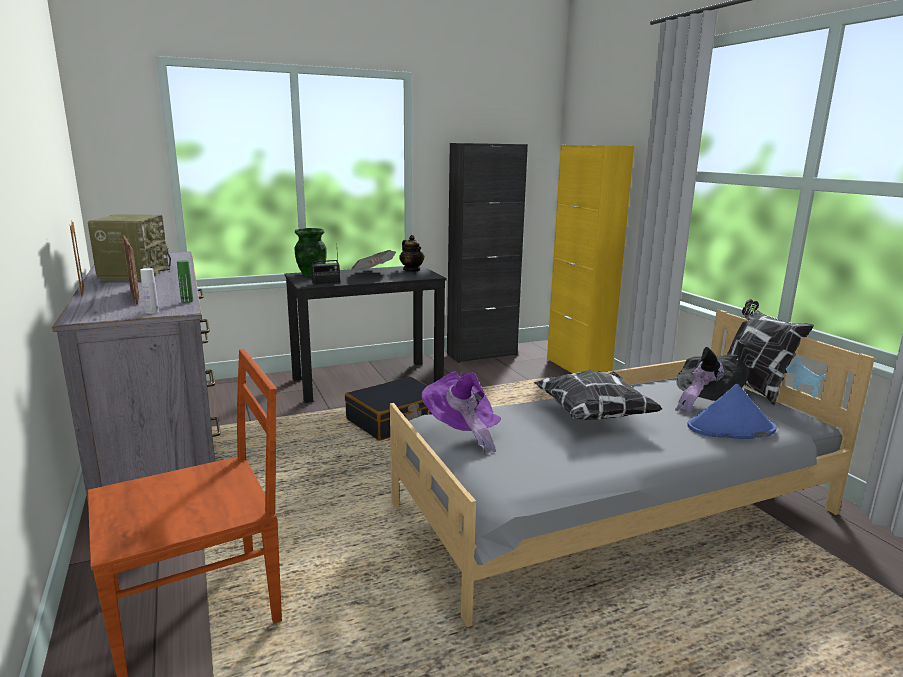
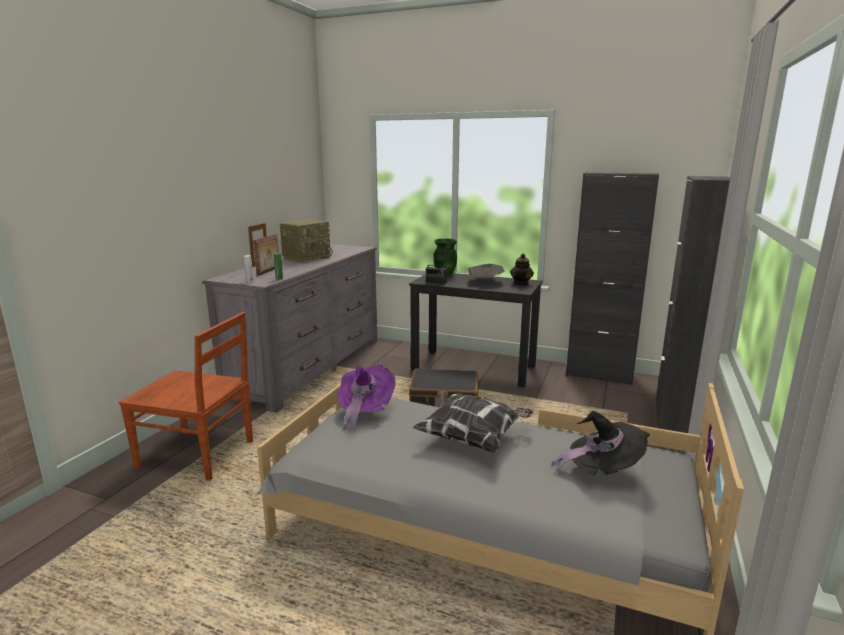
camera: 45 degrees right, 0 degrees up
yellow cabinet [547,145,634,373] -> black cabinet [656,176,730,433]
blue hat [687,384,777,439] -> none
pillow [727,299,814,405] -> none

